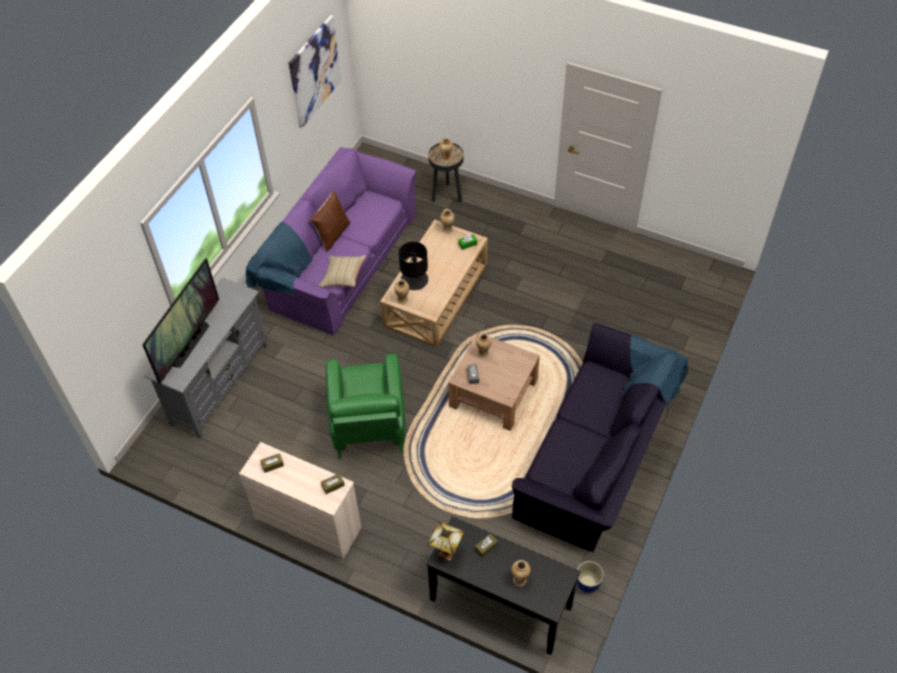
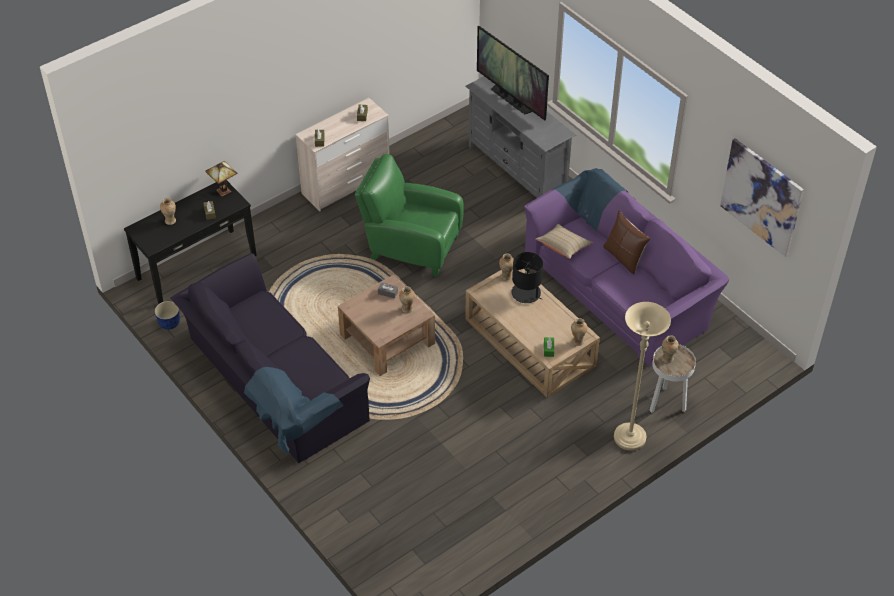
camera: 115 degrees right, 5 degrees down
black side table [428,143,464,203] -> white side table [649,344,696,413]
none -> beige floor lamp [614,302,671,451]

